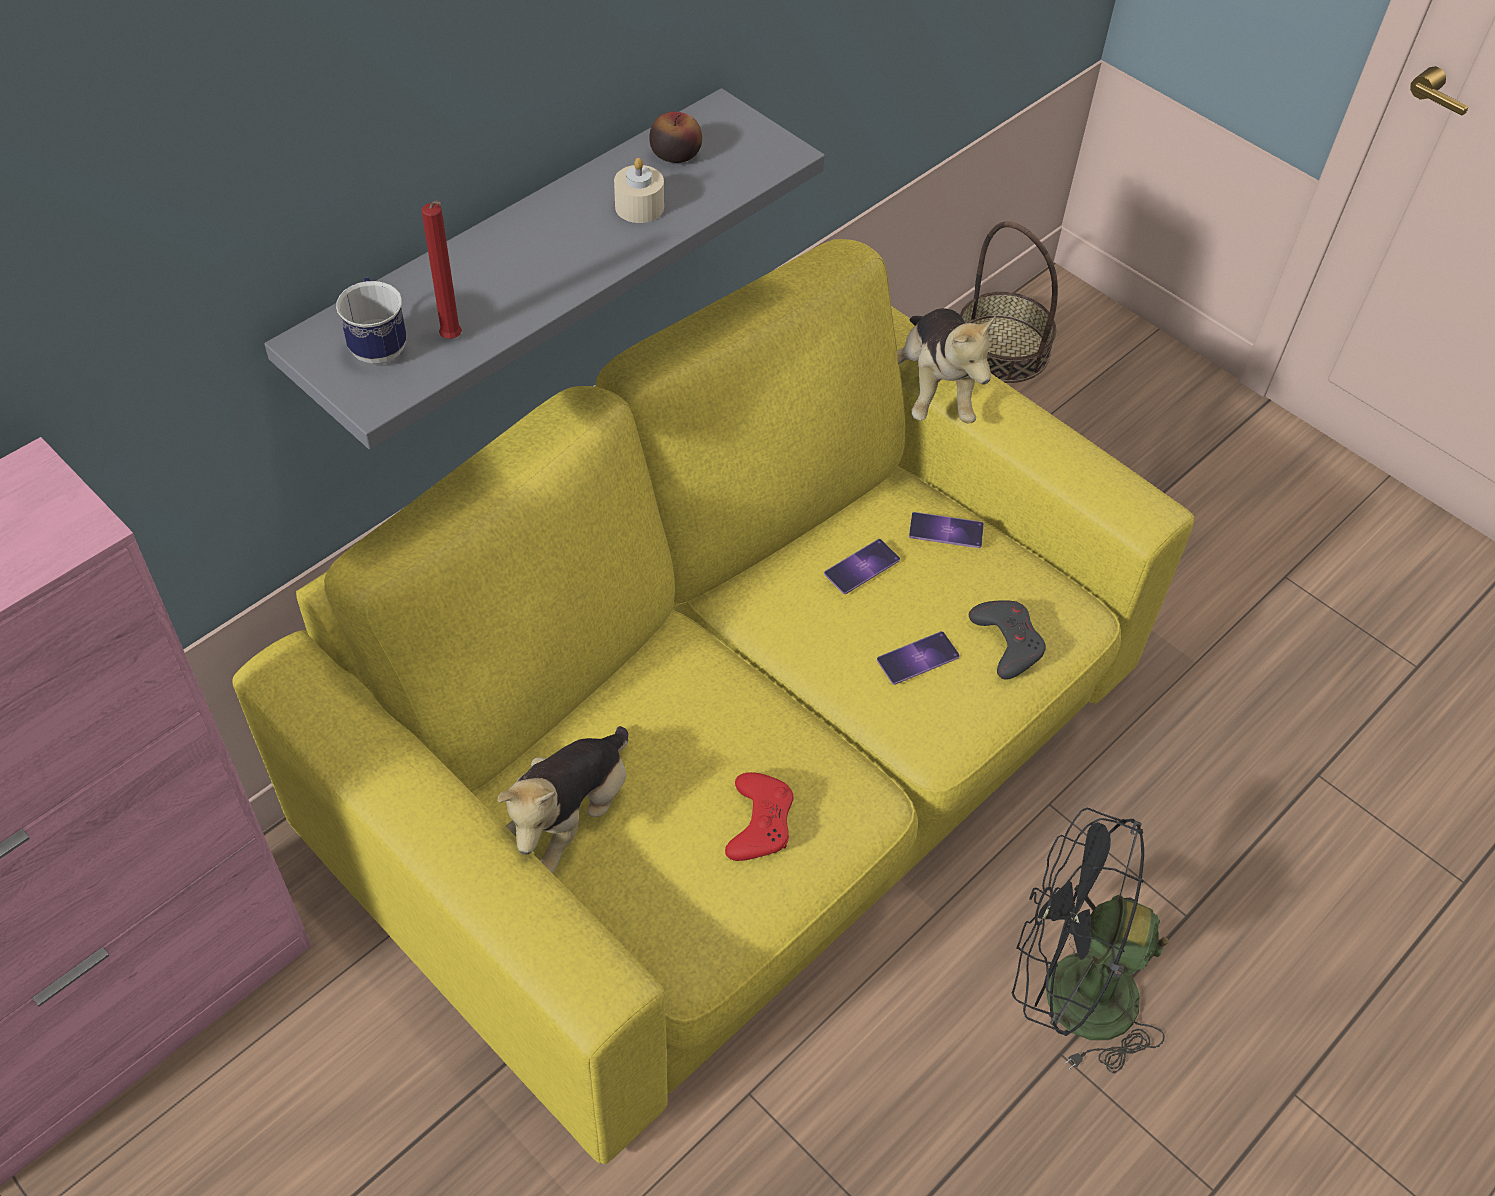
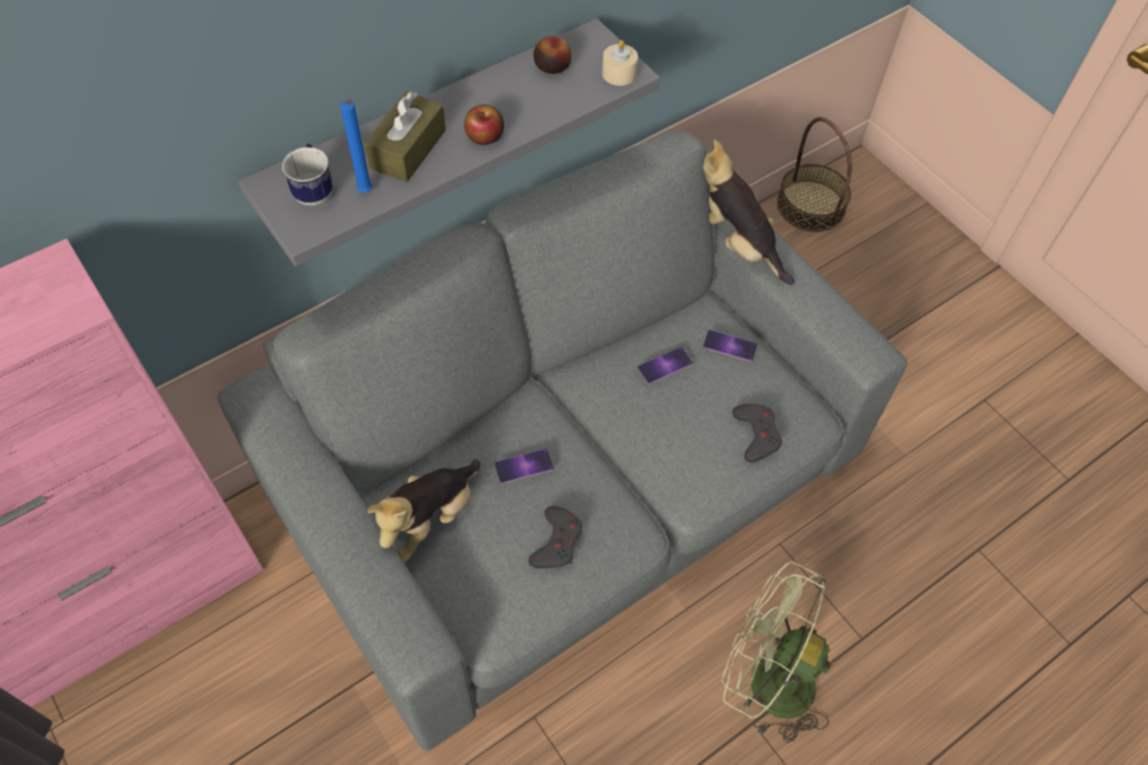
camera: 10 degrees right, 5 degrees up
yellow sofa [232,239,1194,1164] -> grey sofa [217,130,907,751]
red candle [421,200,462,339] -> blue candle [340,100,372,193]
beige candle [614,158,664,223] -> beige candle moved to [602,40,638,86]
red game controller [725,772,794,861] -> grey game controller [528,506,582,568]
phone [877,631,960,685] -> phone moved to [494,448,554,484]
plush toy [897,308,996,423] -> plush toy turned 135 degrees clockwise [703,139,795,285]
black fan [1012,808,1168,1073] -> green fan [721,561,834,743]
none -> brown tissue box [365,91,446,182]
none -> apple [464,105,504,145]

